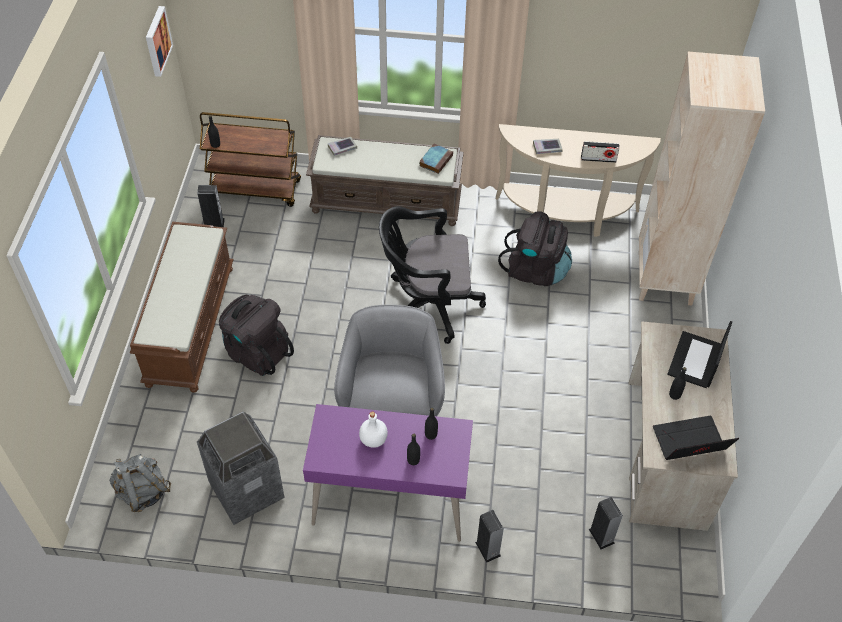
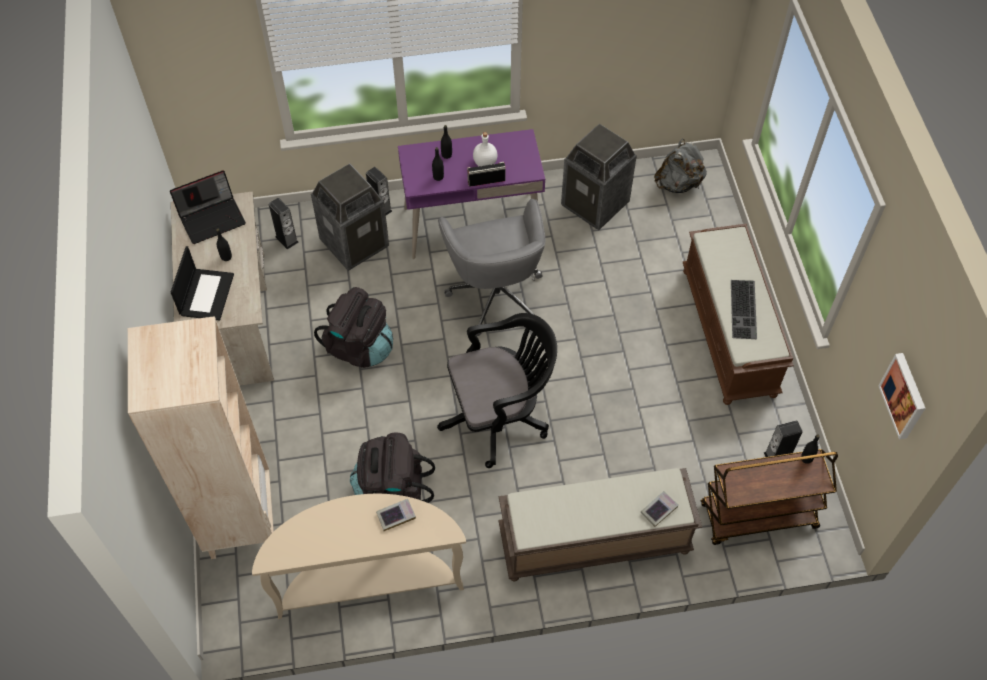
camera: 165 degrees right, 5 degrees up
black backpack [219,295,294,376] -> black backpack moved to [314,287,393,368]
book [419,144,453,174] -> none
radio [581,141,620,163] -> radio moved to [467,162,506,187]
none -> trash can [311,163,389,271]
none -> keyboard [731,280,757,339]

